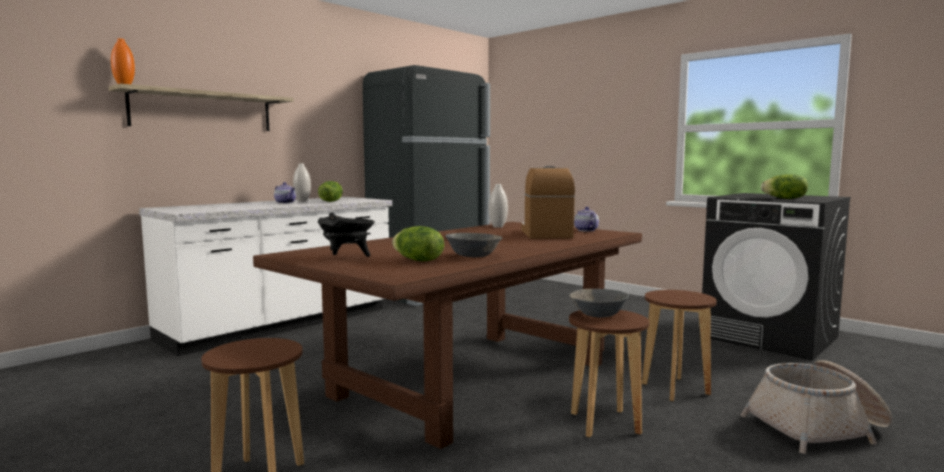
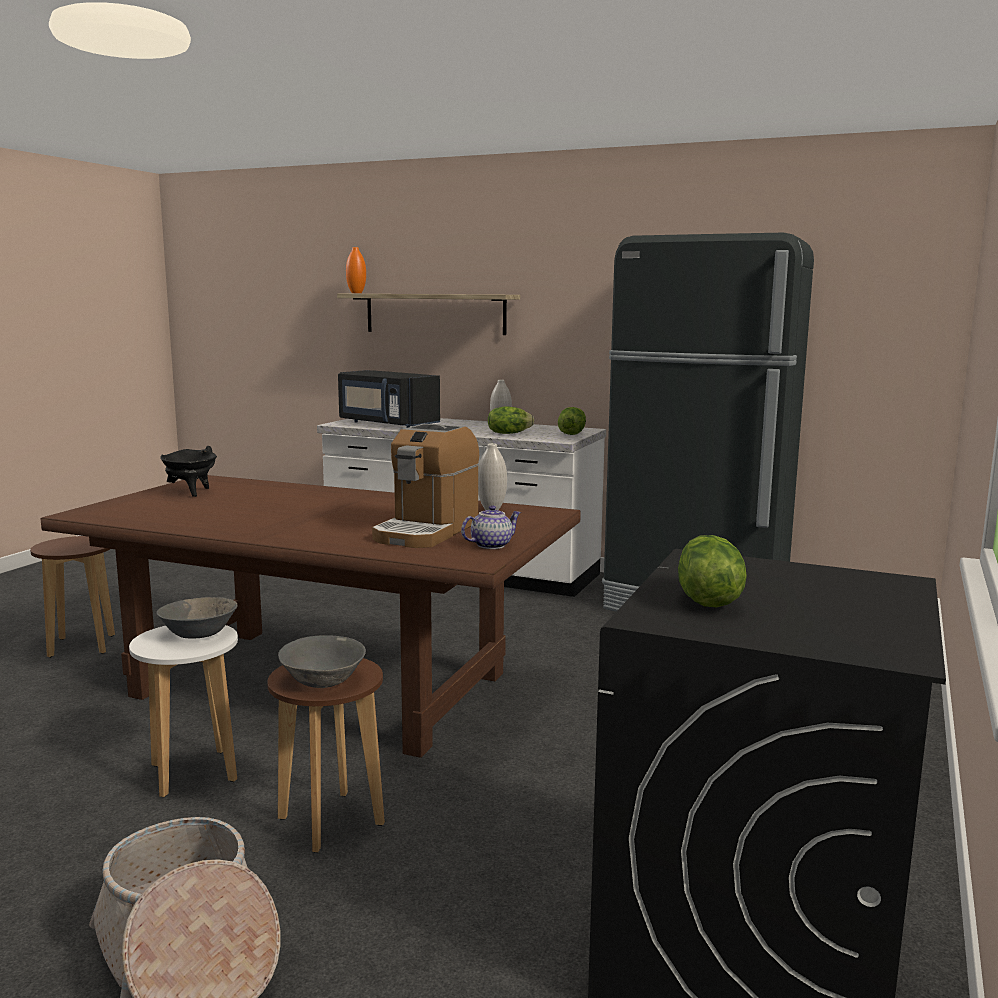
camera: 70 degrees right, 5 degrees up
teapot [274,182,296,204] -> none
lettuce [392,226,444,261] -> lettuce moved to [558,407,586,435]
grey bowl [445,233,503,257] -> grey bowl moved to [278,636,366,688]
coffee machine [521,166,575,239] -> coffee machine turned 135 degrees clockwise [372,424,479,548]
brown stool [569,310,649,438] -> white stool [129,625,238,797]
none -> black microwave [338,370,440,428]

